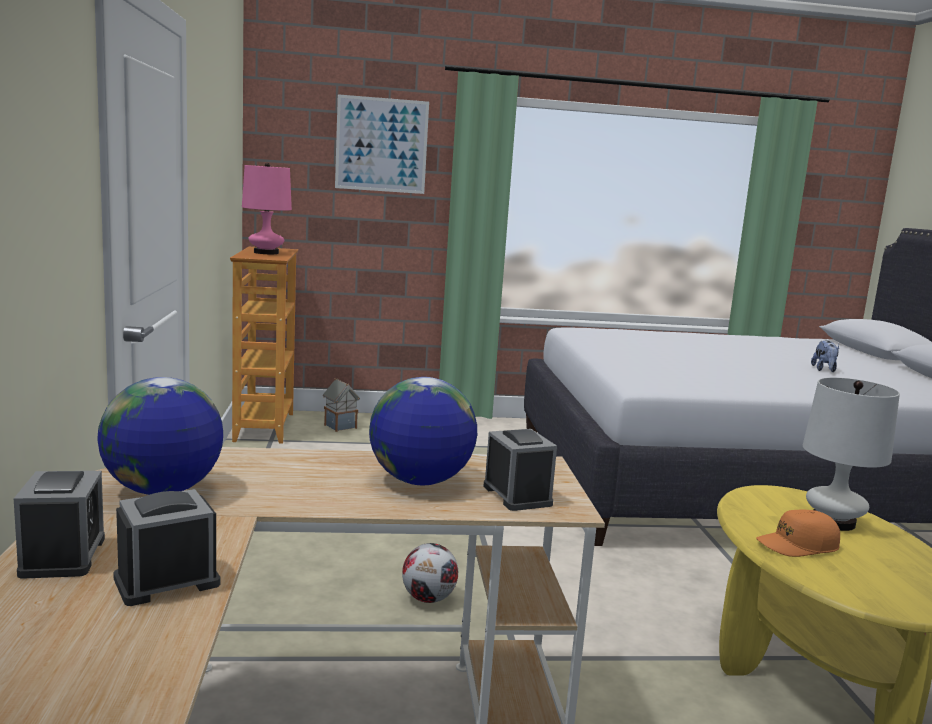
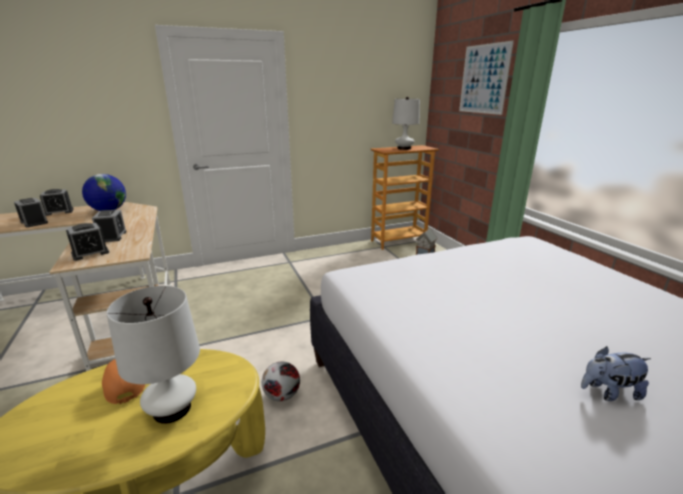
camera: 75 degrees right, 10 degrees up
pink table lamp [242,163,292,254] -> white table lamp [392,97,420,150]
globe [369,377,477,485] -> alarm clock [92,210,126,242]
football [402,543,458,603] -> football moved to [262,361,300,401]

